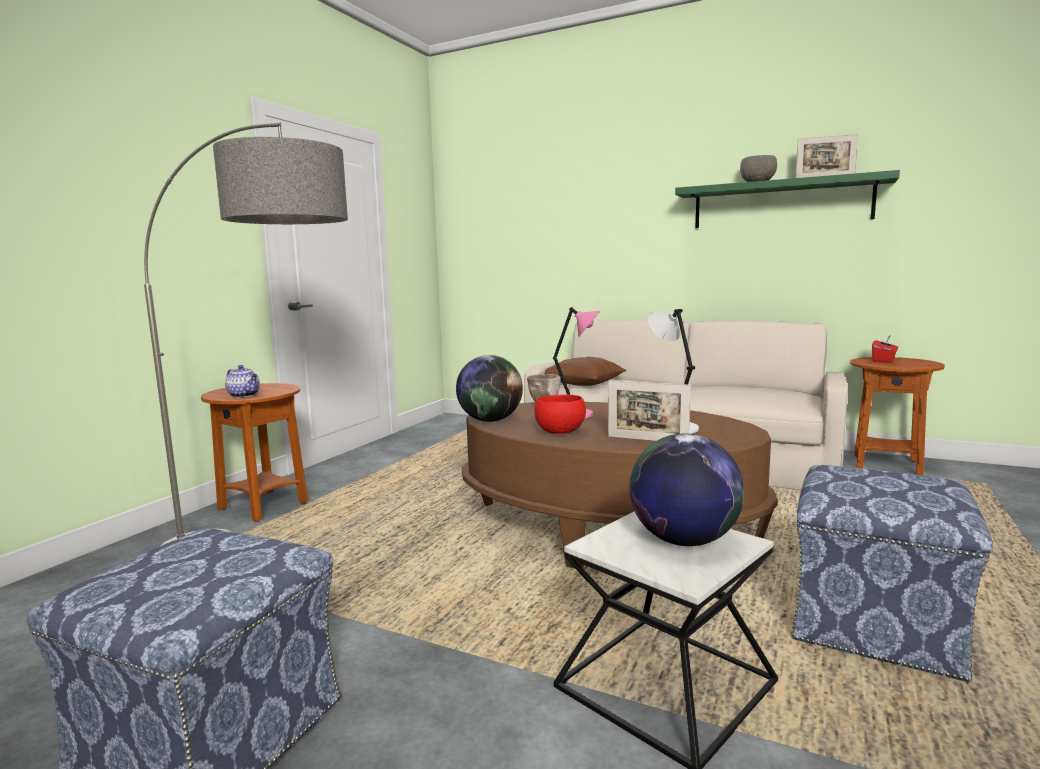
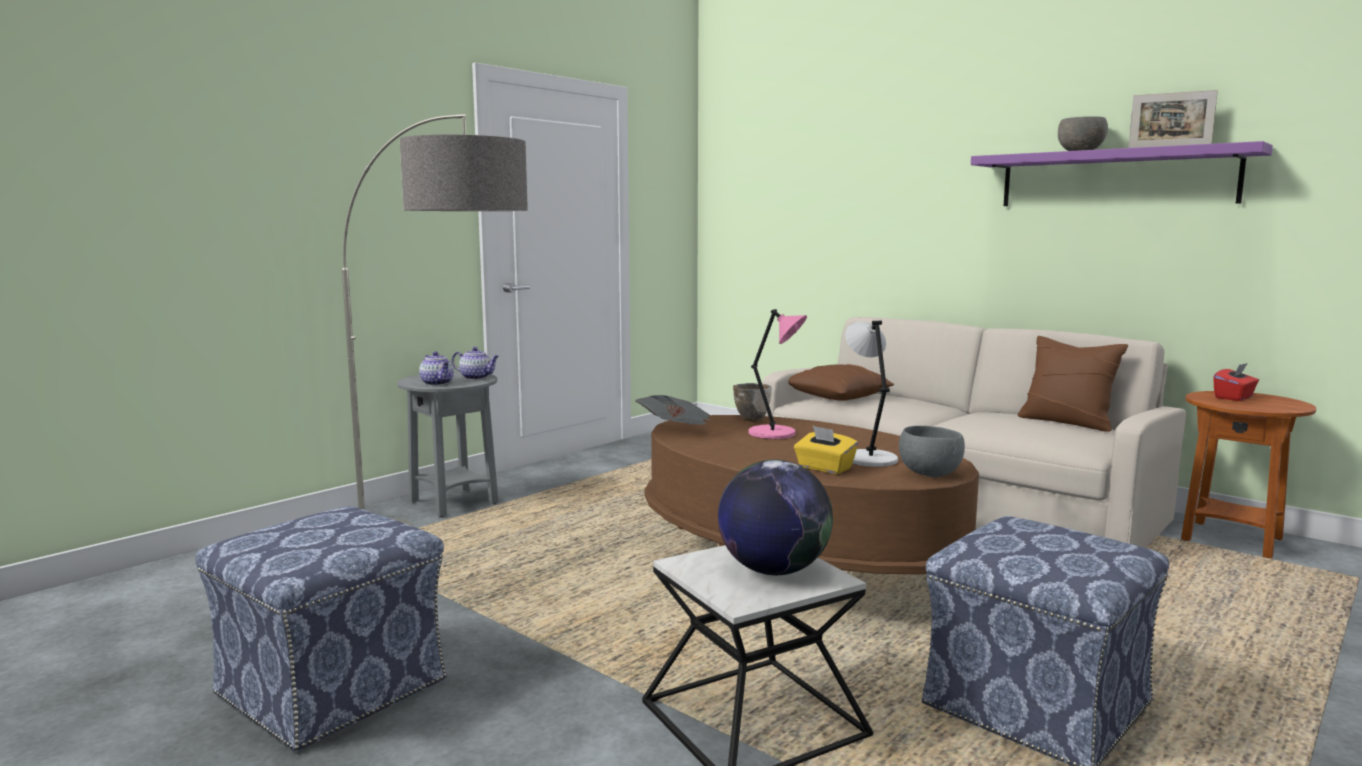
camera: 15 degrees right, 0 degrees up
brown side table [201,383,308,522] -> grey side table [397,372,499,517]
globe [456,355,523,422] -> newspaper [635,395,710,425]
red bowl [534,395,586,434] -> none
picture frame [608,380,691,441] -> yellow tissue box [794,426,858,474]
green shelf [675,170,900,228] -> purple shelf [971,141,1273,206]
none -> teapot [452,347,499,380]
none -> grey bowl [899,426,965,477]
none -> brown pillow [1018,336,1128,432]

